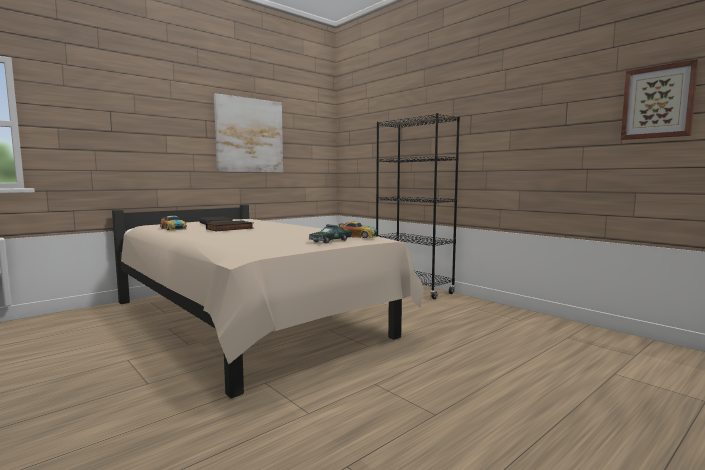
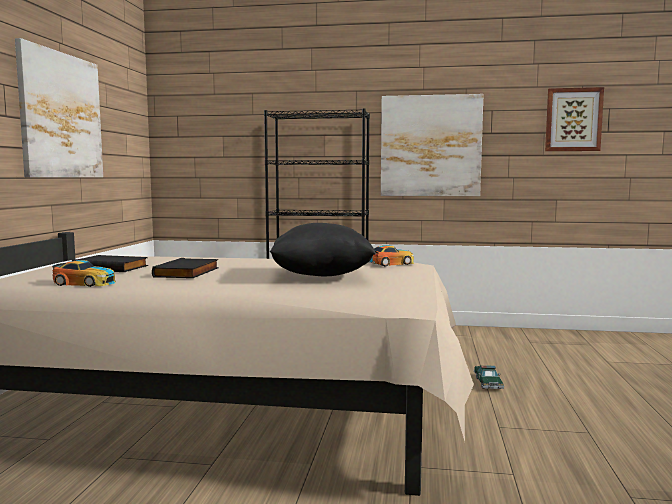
camera: 40 degrees left, 0 degrees up
toy car [309,224,353,243] -> toy car moved to [473,365,505,389]
none -> black pillow [270,223,376,276]
none -> picture [381,94,483,196]

